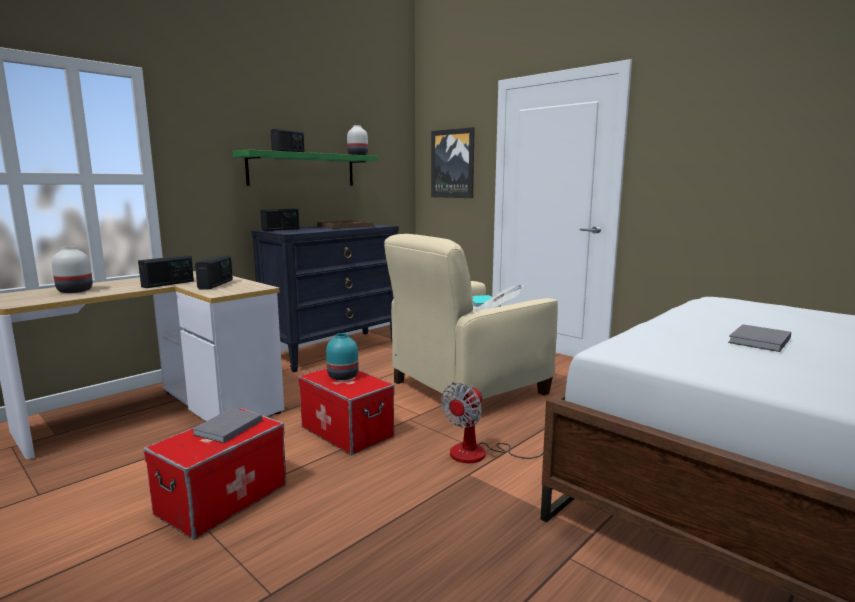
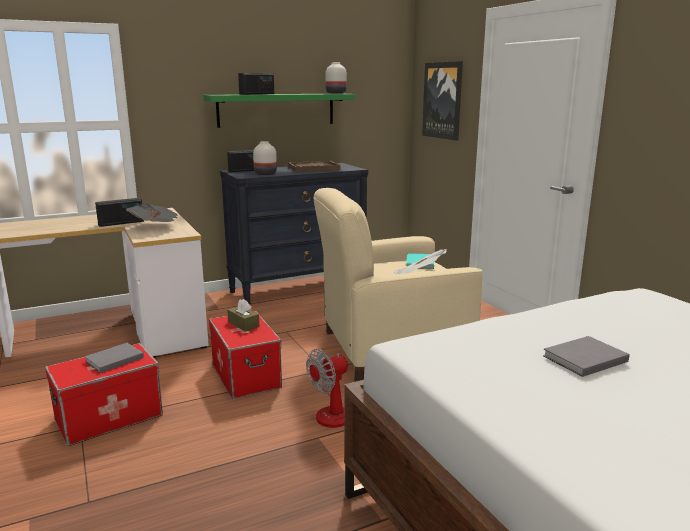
camera: 20 degrees right, 5 degrees up
white vase [52,246,93,293] -> white vase moved to [253,141,277,175]
radio [195,255,233,290] -> newspaper [126,204,178,222]
turquoise vase [326,333,358,380] -> brown tissue box [227,299,260,332]

